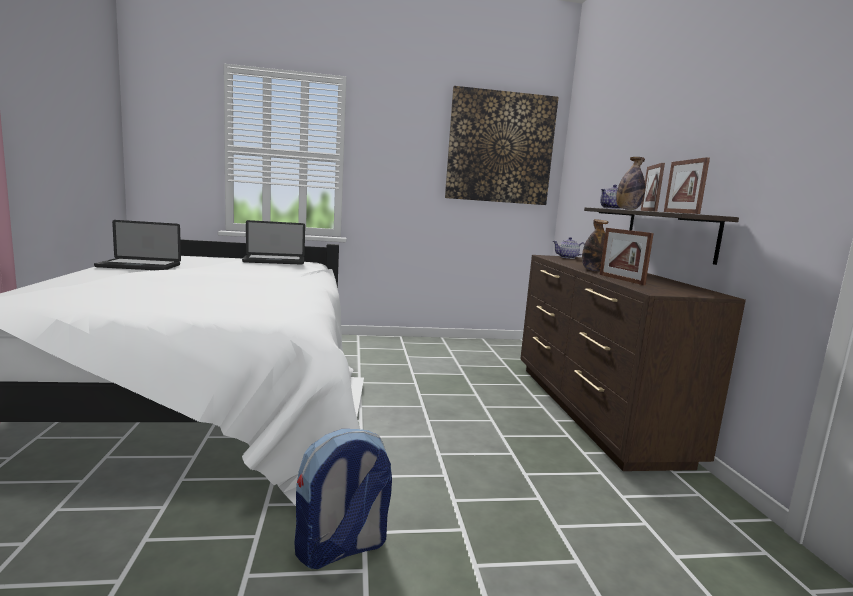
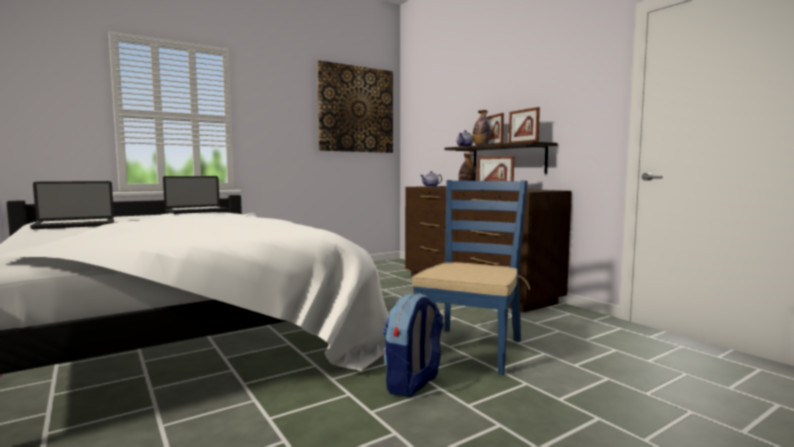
camera: 25 degrees left, 5 degrees down
none -> blue chair [412,180,530,375]

